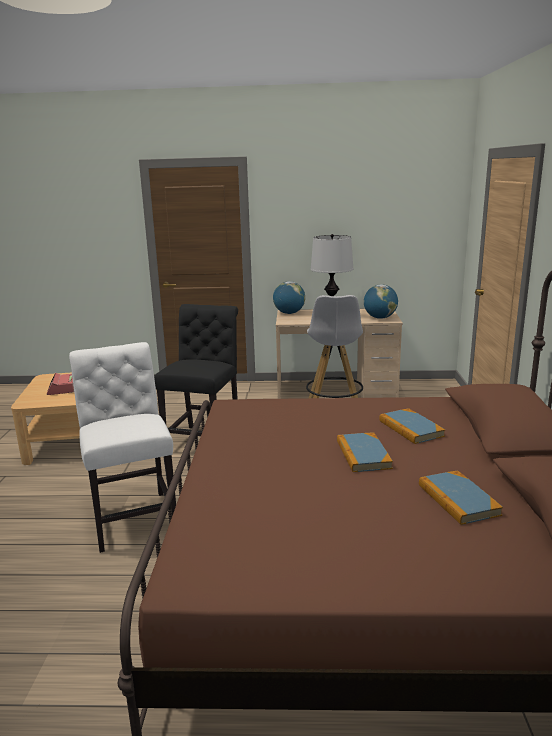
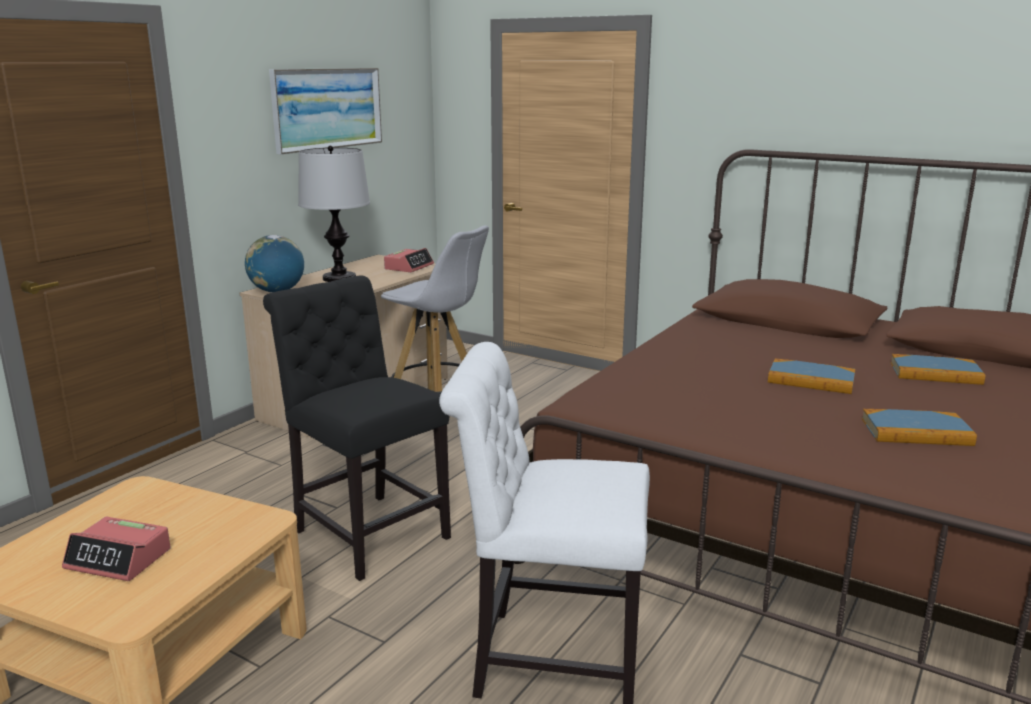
camera: 60 degrees left, 0 degrees up
globe [364,284,398,319] -> alarm clock [384,248,434,272]
book [379,408,445,444] -> book moved to [862,409,977,446]
none -> picture [269,68,382,154]

